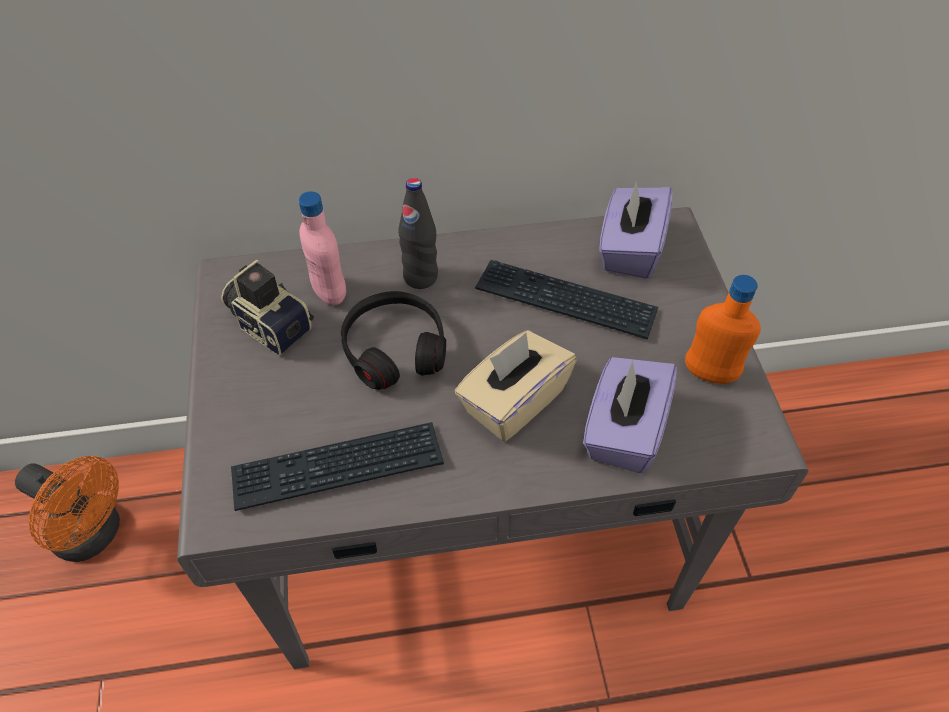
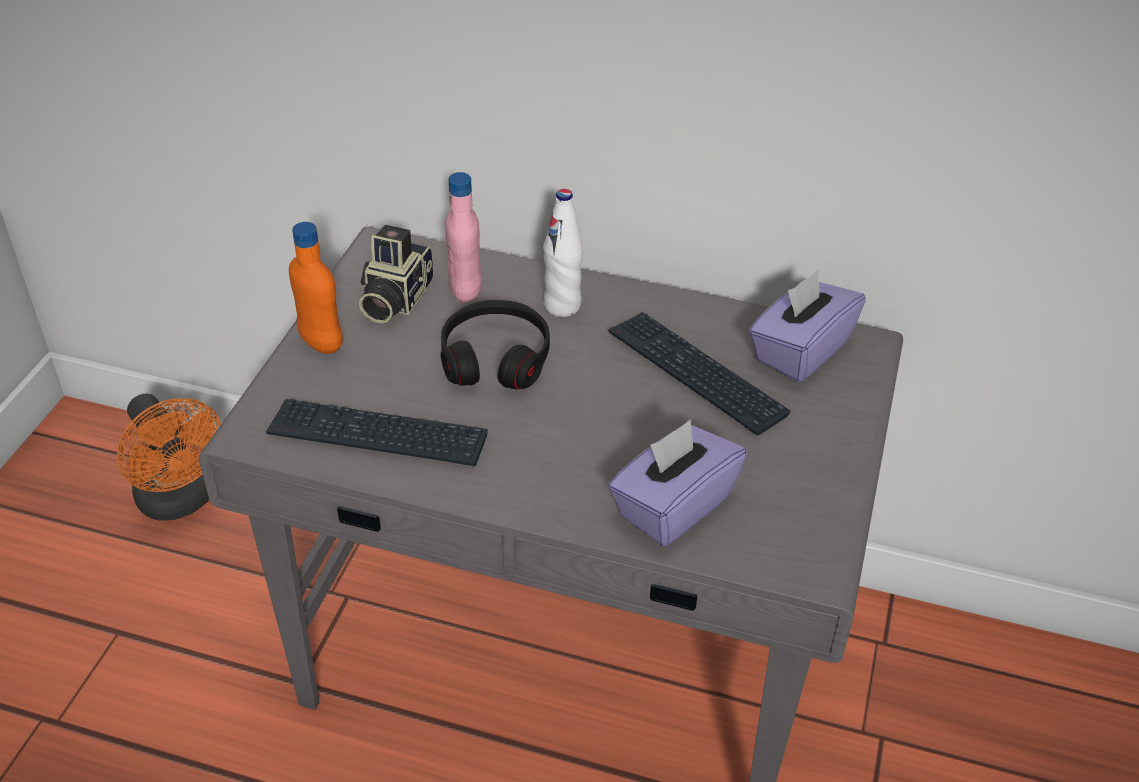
camera: 25 degrees right, 10 degrees down
camera [221,259,314,356] -> camera turned 135 degrees counterclockwise [359,225,434,323]
black bottle [398,178,438,289] -> white bottle [543,189,583,317]
beige tissue box [455,330,577,442] -> none
orange bottle [685,275,761,384] -> orange bottle moved to [289,222,343,354]

